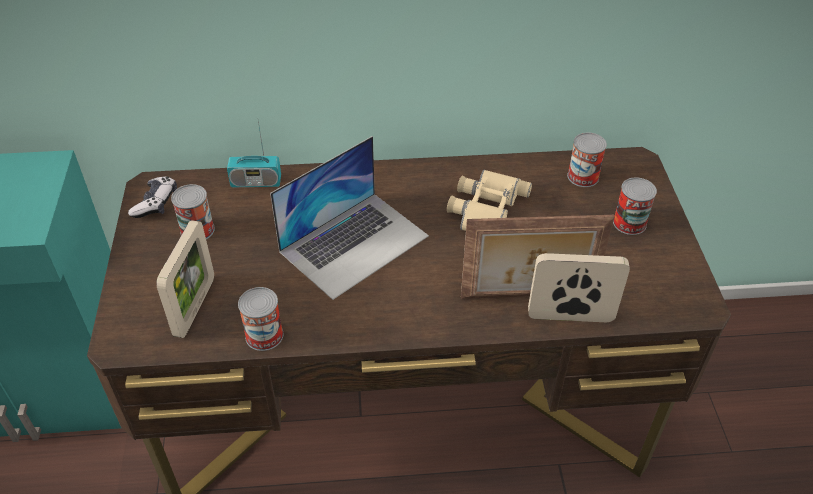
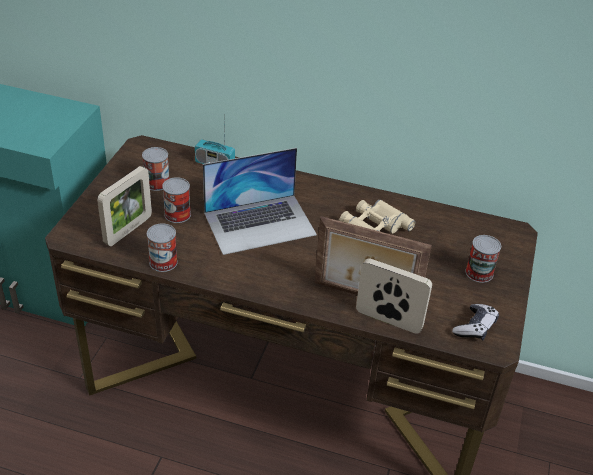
camera: 20 degrees right, 5 degrees down
game controller [128,177,177,218] -> game controller moved to [452,304,499,340]
can [567,133,607,187] -> can moved to [162,177,191,223]

